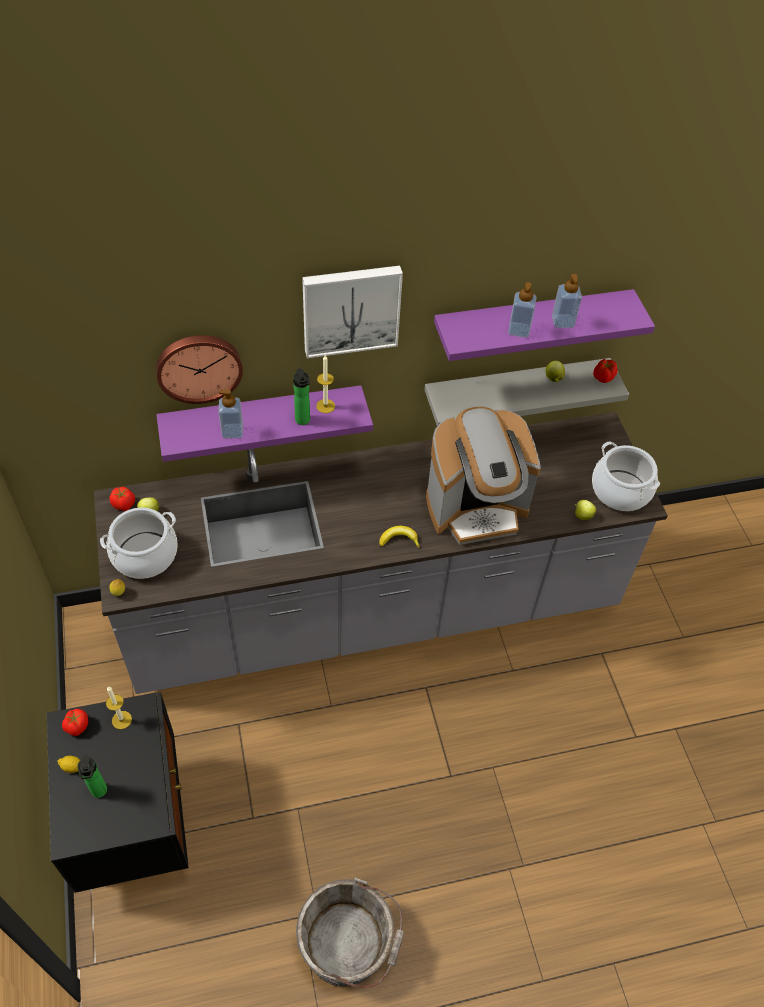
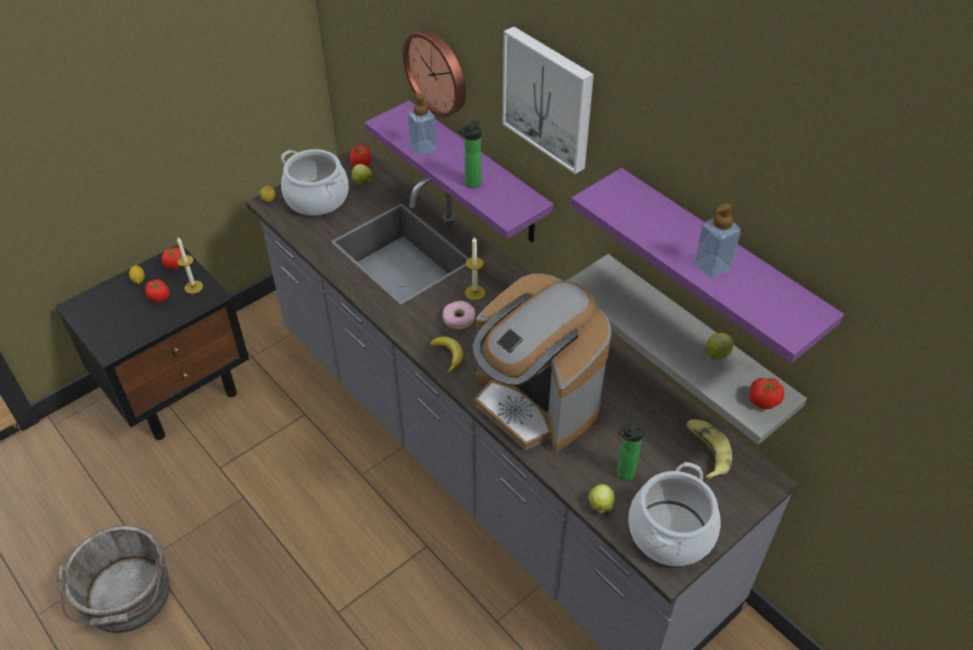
camera: 65 degrees right, 5 degrees down
bottle [77,755,107,798] -> bottle moved to [617,420,644,481]
candle [316,355,335,413] -> candle moved to [465,237,485,300]
soap dispenser [508,282,537,338] -> none
none -> tomato [145,279,170,302]
none -> donut [442,301,475,329]
none -> banana [686,419,732,480]

